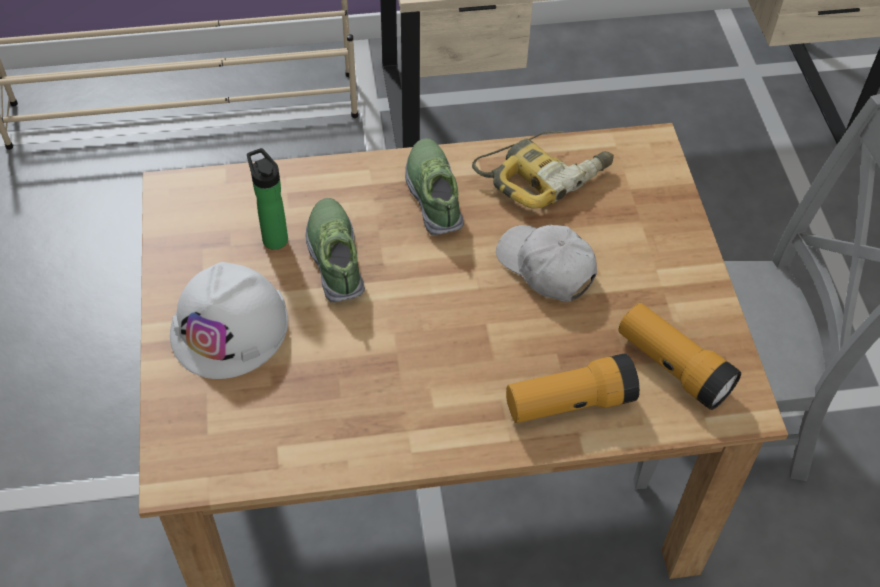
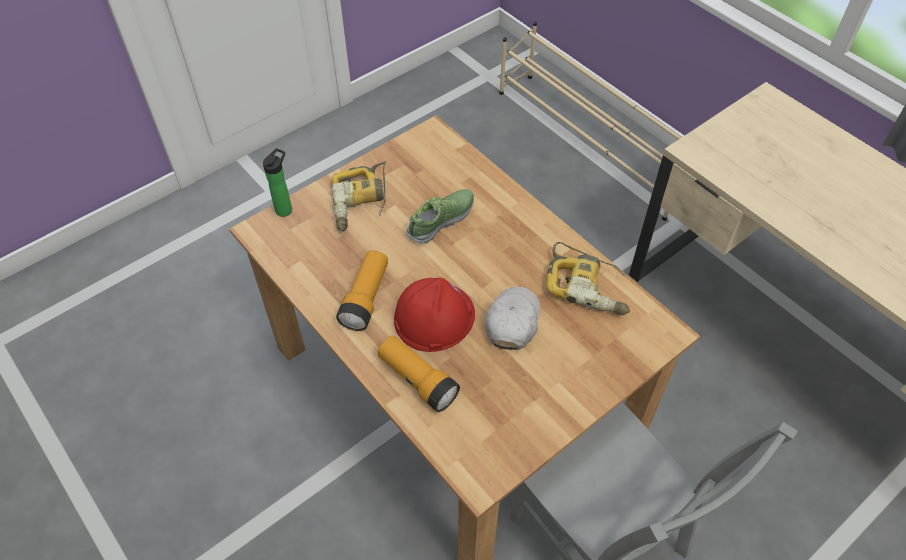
camera: 60 degrees right, 0 degrees up
white hard hat [170,262,288,379] -> power drill [331,162,386,231]
bottle [247,148,288,250] -> bottle moved to [263,148,292,217]
shoe [405,138,464,235] -> none
flashlight [618,303,741,410] -> flashlight moved to [336,250,388,331]
none -> red hard hat [394,278,475,352]

